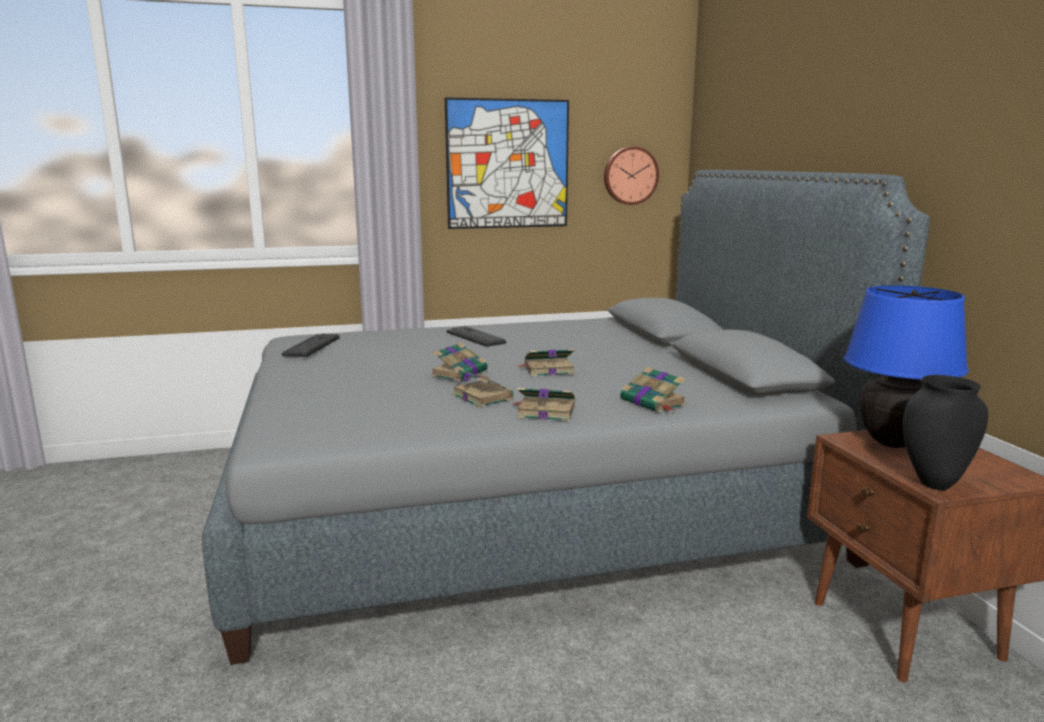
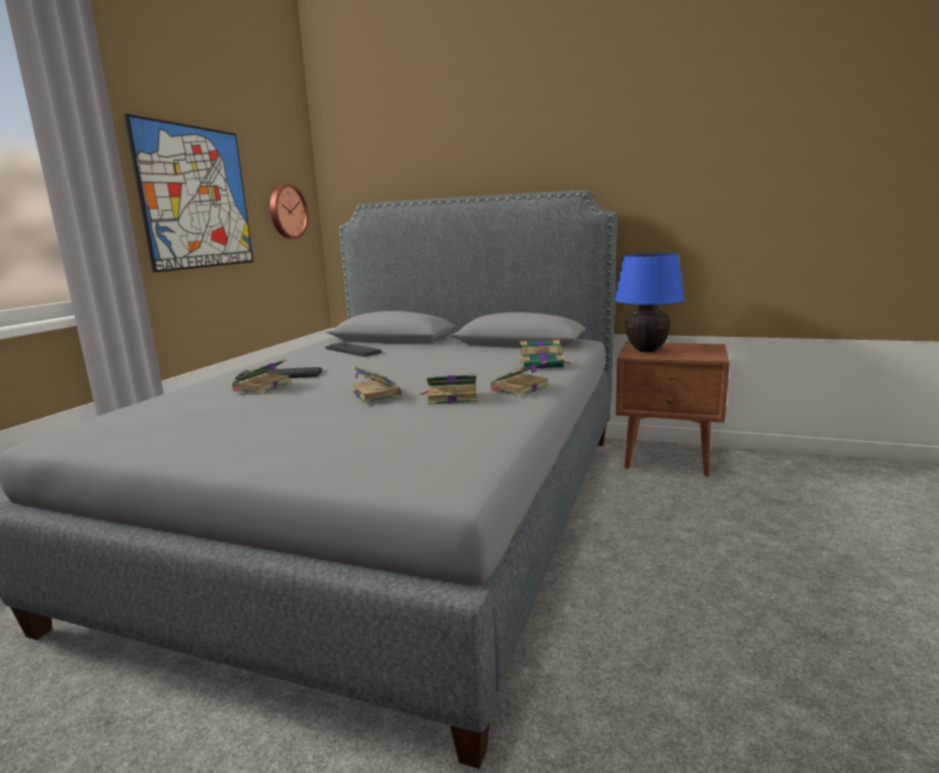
camera: 55 degrees left, 0 degrees up
keyboard [282,333,340,357] -> keyboard moved to [325,342,382,357]
book [518,349,575,376] -> book moved to [232,359,292,394]
black vase [903,375,988,490] -> none

